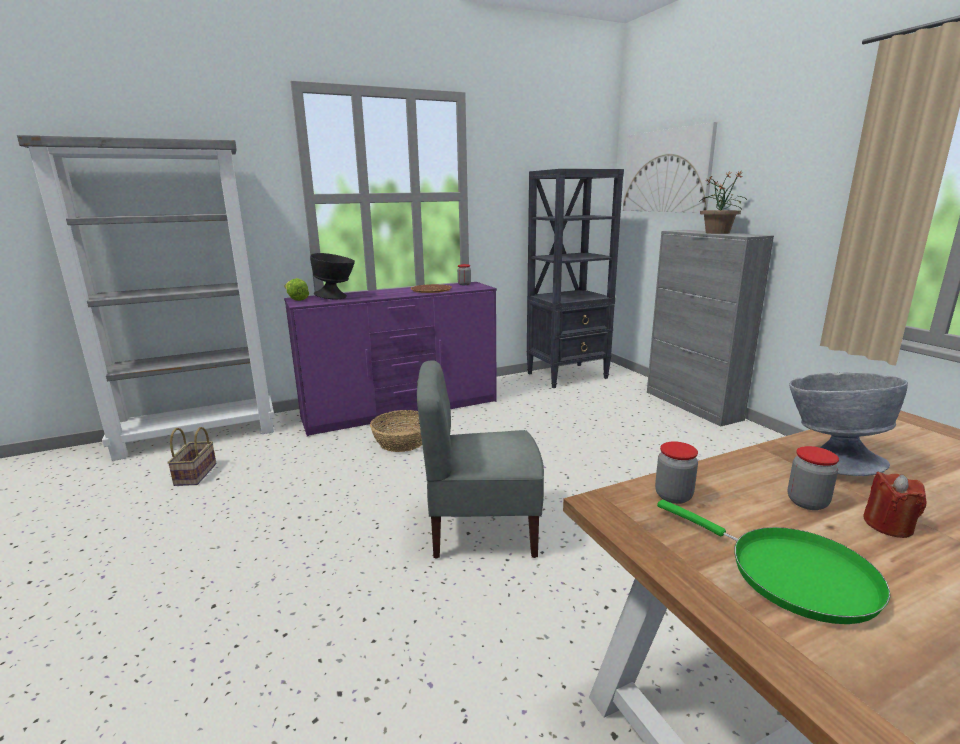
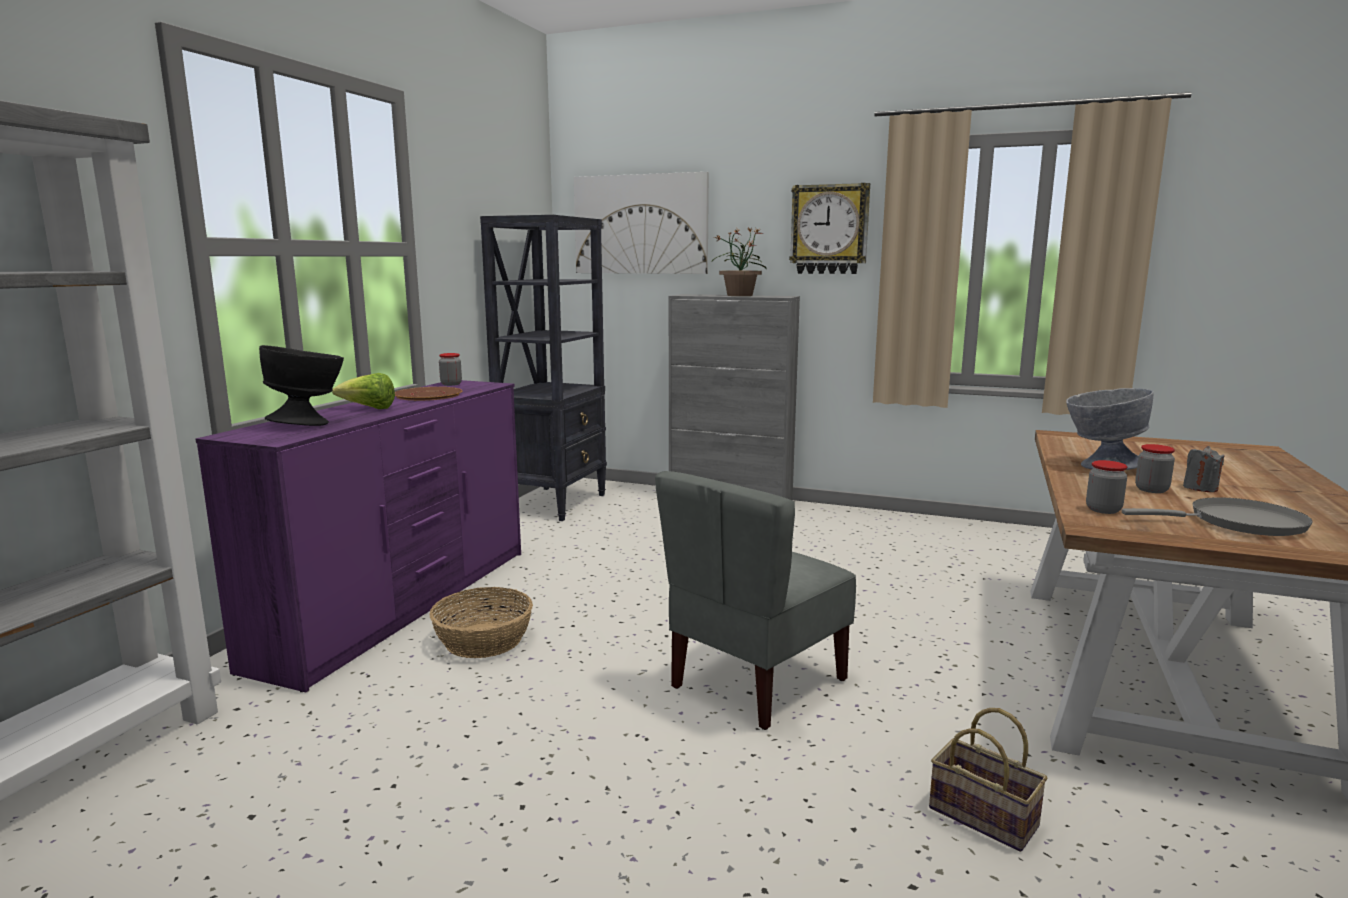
camera: 45 degrees left, 5 degrees down
basket [167,427,217,486] -> basket moved to [929,708,1048,852]
lettuce [284,278,309,301] -> lettuce moved to [332,373,395,409]
green frying pan [657,500,890,624] -> grey frying pan [1122,497,1313,536]
red candle [863,471,927,538] -> grey candle [1183,446,1225,492]
none -> wall clock [789,183,870,274]

